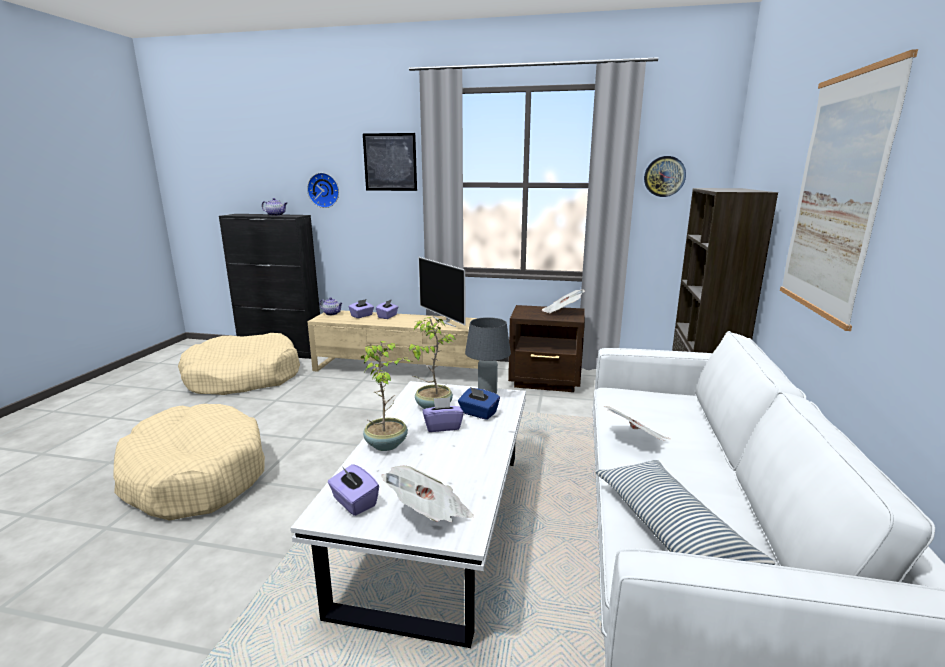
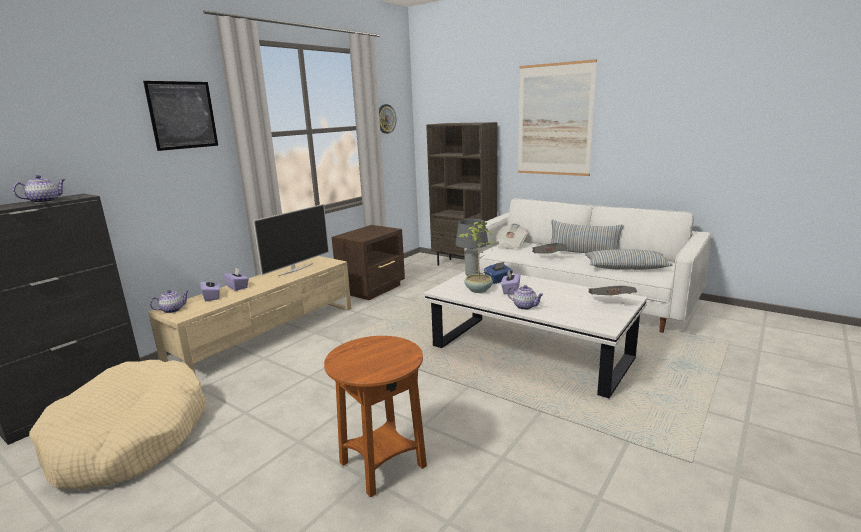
camera: 65 degrees left, 0 degrees up
beige dog bed [113,404,265,521] -> brown side table [324,336,427,498]
wall clock [307,173,339,208] -> none
purple tissue box [328,464,379,516] -> none
potted plant [361,341,411,451] -> teapot [507,285,544,310]
television [418,257,466,327] -> television turned 45 degrees counterclockwise [253,204,329,276]
newspaper [542,289,585,314] -> newspaper moved to [496,223,528,250]
none -> pillow [551,220,624,253]

